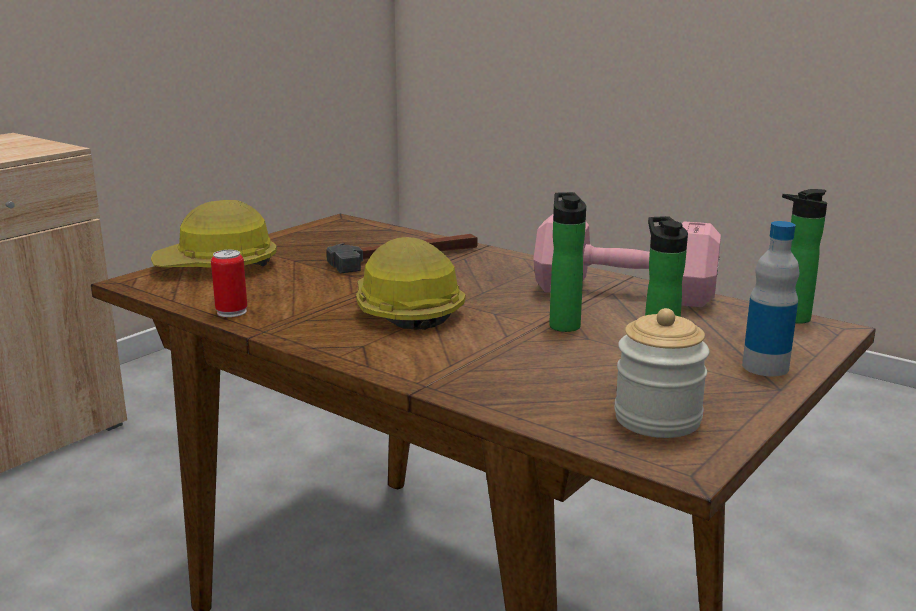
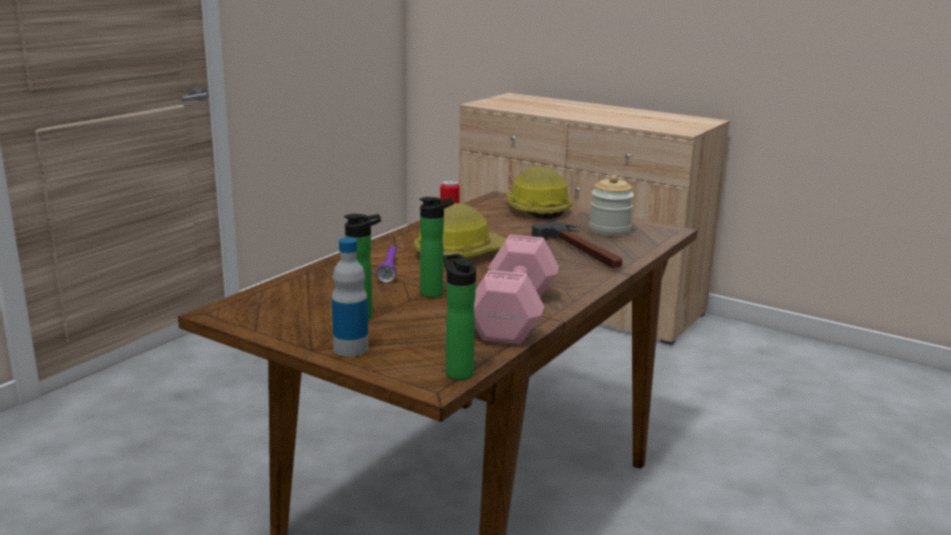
camera: 85 degrees right, 0 degrees up
jar [614,308,709,438] -> jar moved to [589,175,634,236]
none -> purple flashlight [377,246,397,283]

